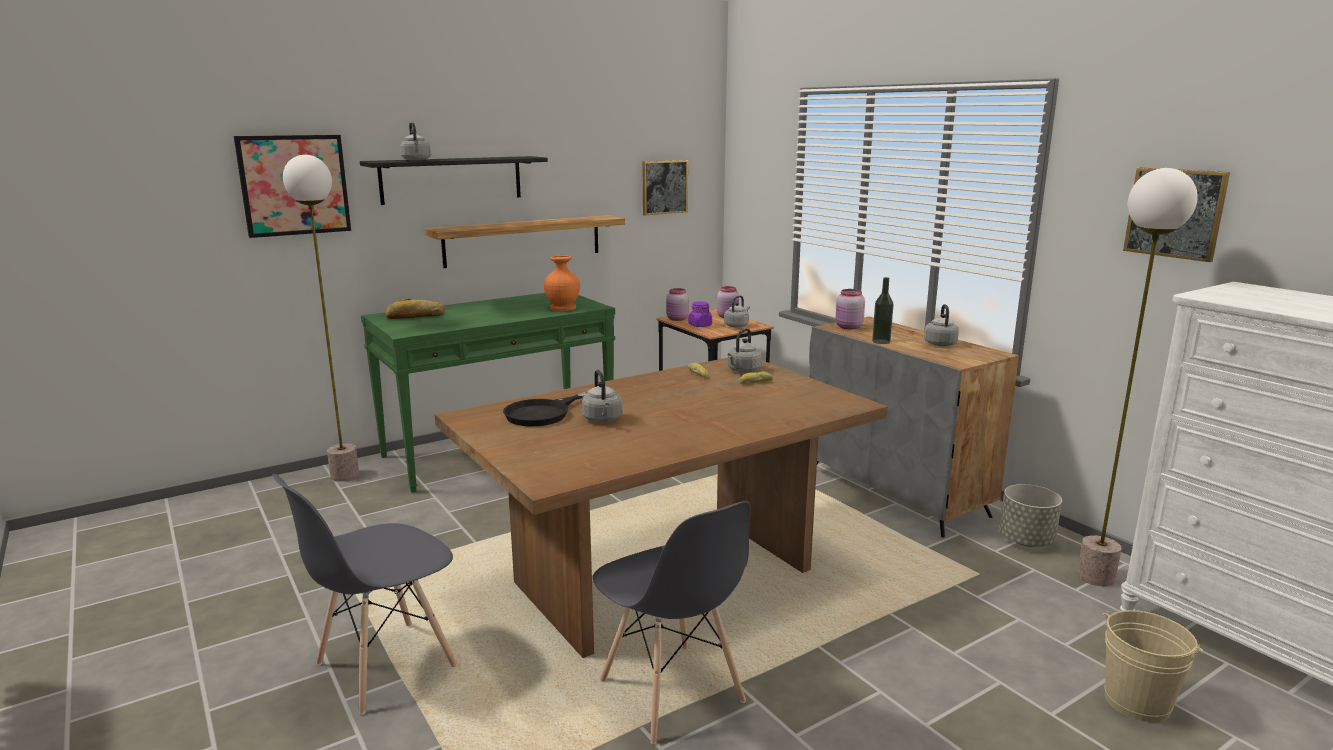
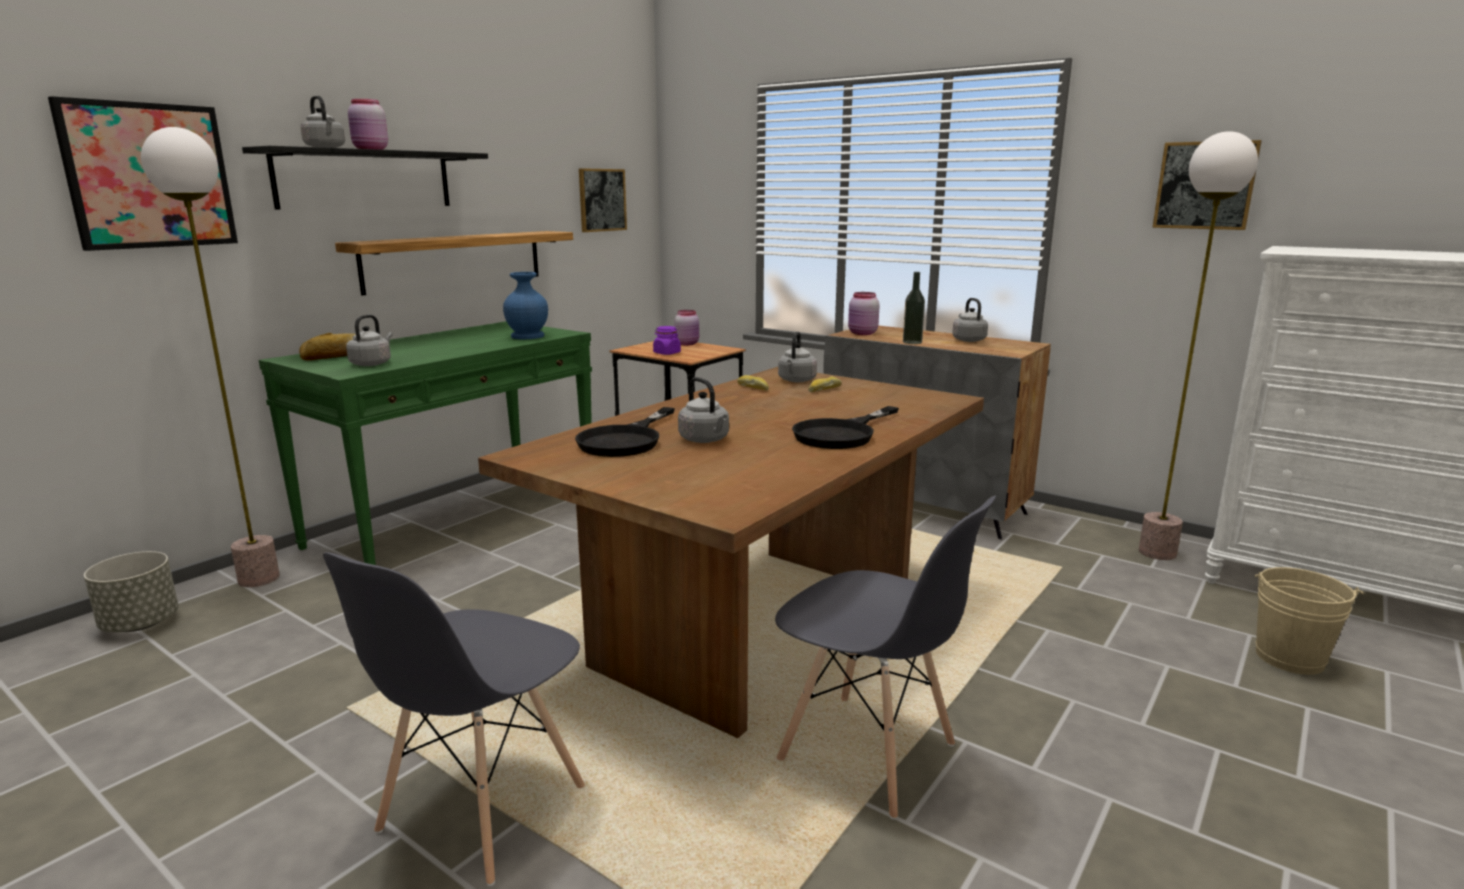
camera: 20 degrees left, 0 degrees up
orange vase [544,255,580,311] -> blue vase [503,272,548,339]
pink jar [666,288,689,321] -> pink jar moved to [348,99,388,150]
grey kettle [724,295,750,328] -> grey kettle moved to [346,315,393,366]
grey planter [999,484,1062,547] -> grey planter moved to [84,551,179,632]
none -> black frying pan [792,406,899,449]

